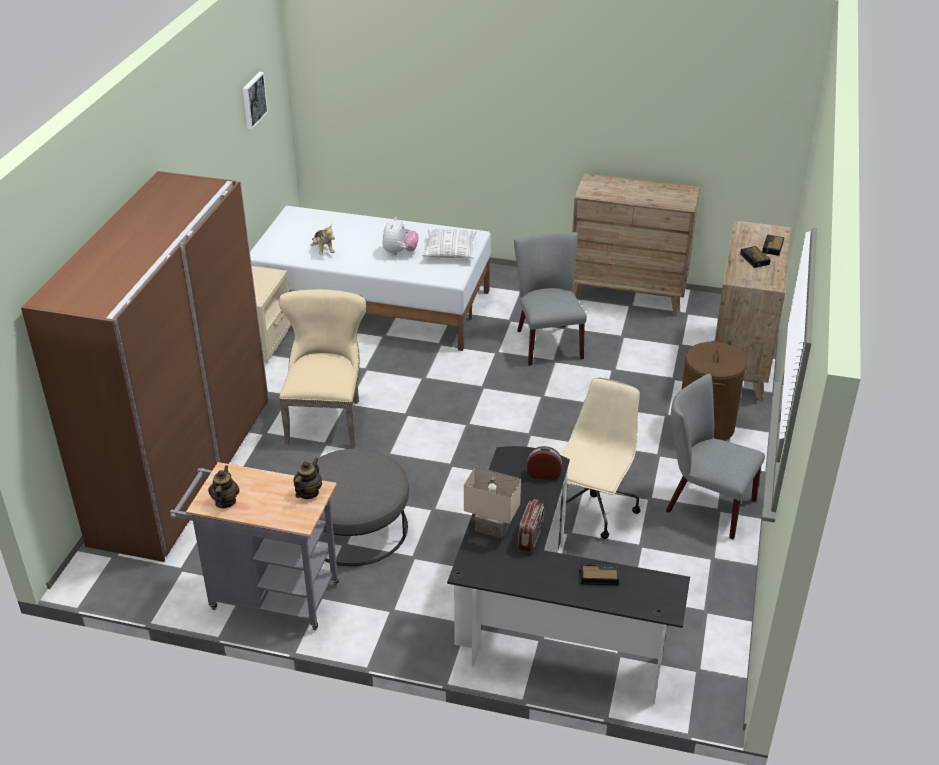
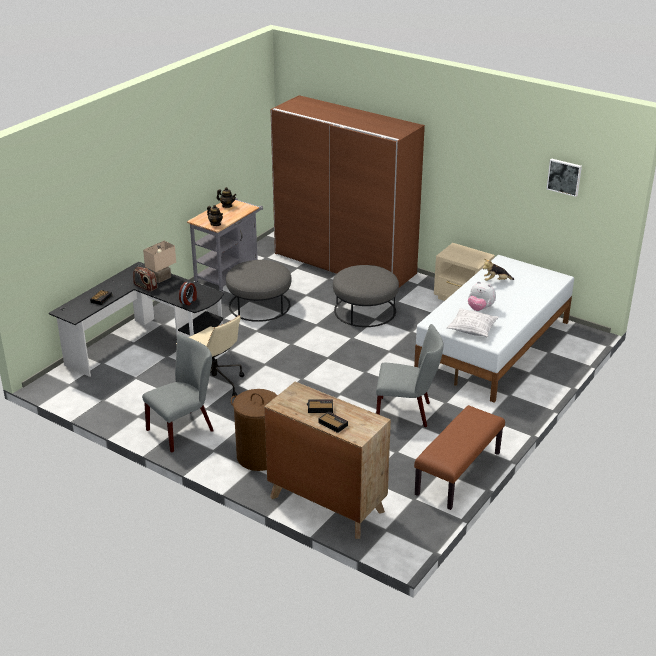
camera: 110 degrees right, 5 degrees down
beige chair [279,289,366,448] -> grey ottoman [333,265,399,327]
brown dresser [572,173,700,316] -> brown bench [414,405,505,510]

